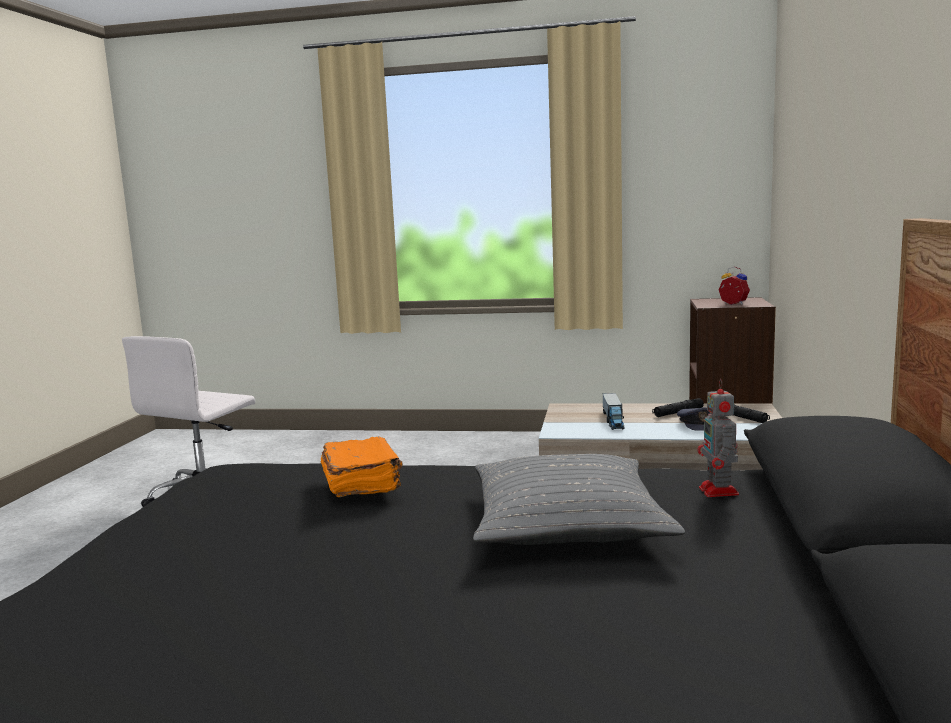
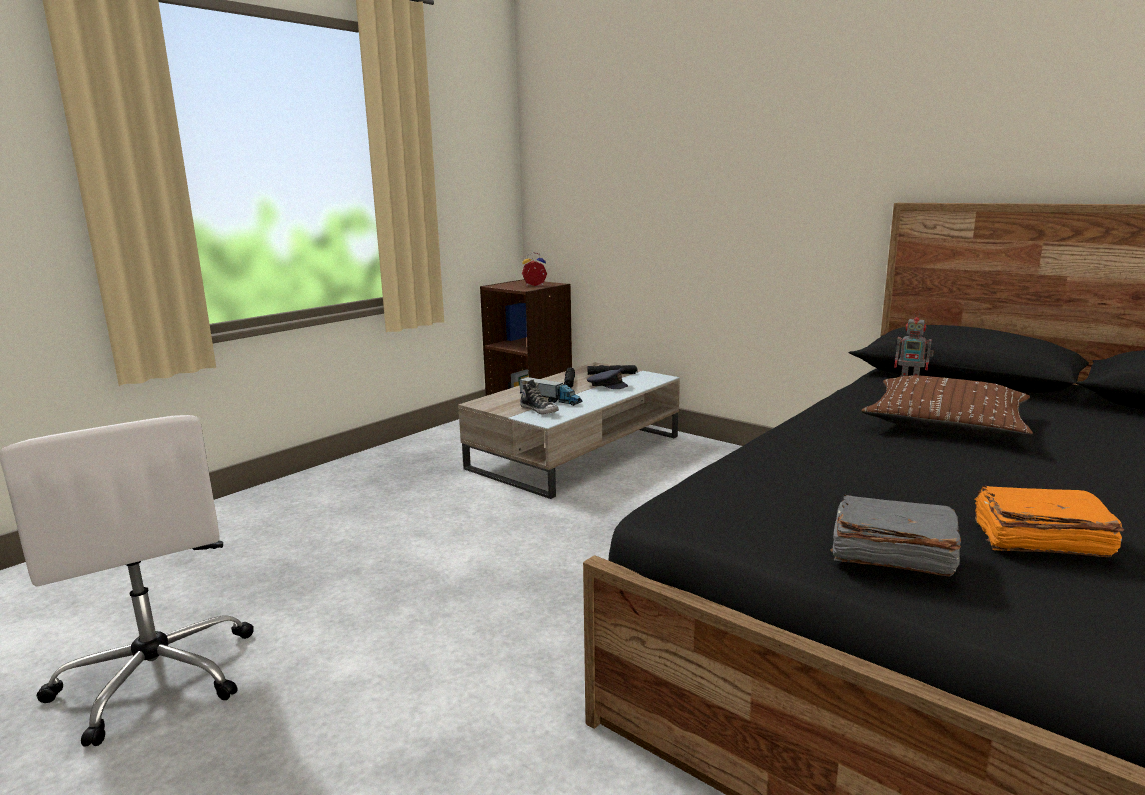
camera: 60 degrees left, 5 degrees up
orange book [321,437,403,497] -> orange book moved to [975,486,1124,557]
grey pillow [473,454,685,545] -> brown pillow [861,375,1033,437]
none -> shoe [520,380,559,415]
none -> grey book [830,495,961,577]

